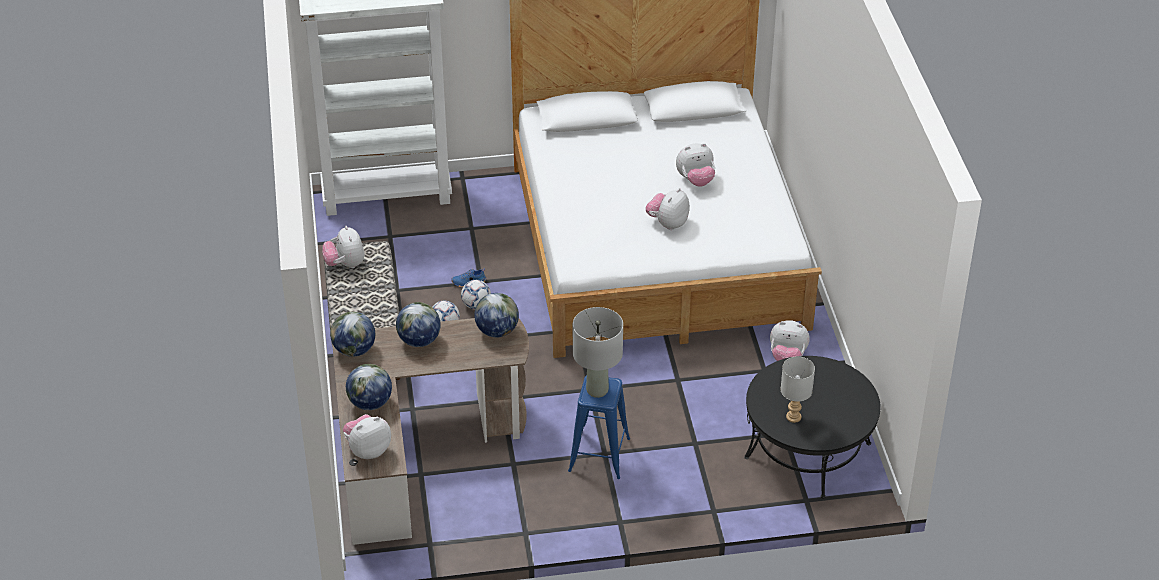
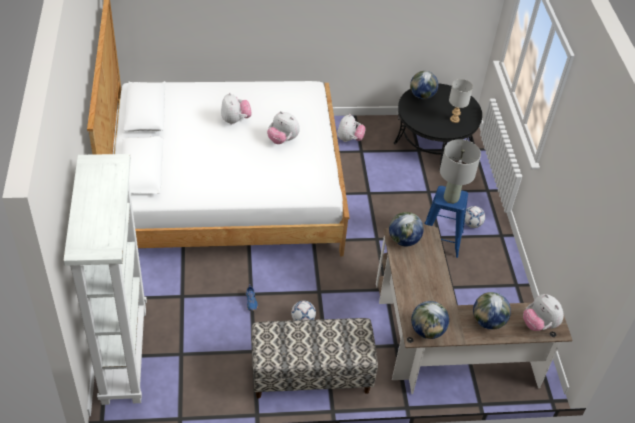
camera: 90 degrees left, 5 degrees up
plush toy [322,226,364,268] -> none
globe [396,302,441,347] -> globe moved to [410,71,438,99]
football [461,280,491,310] -> football moved to [465,206,485,228]

